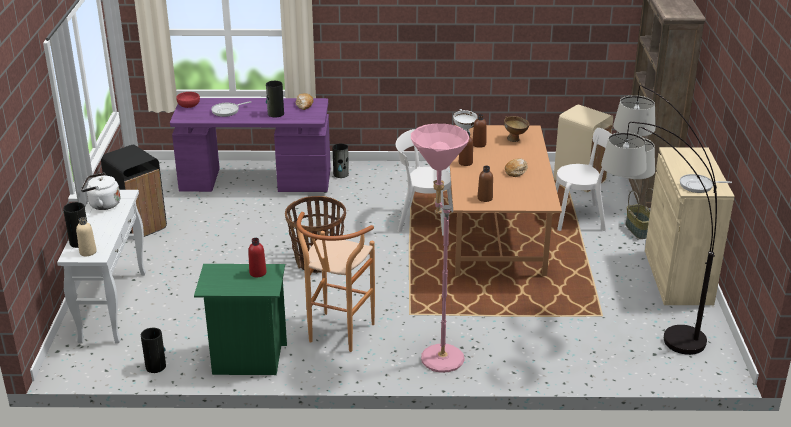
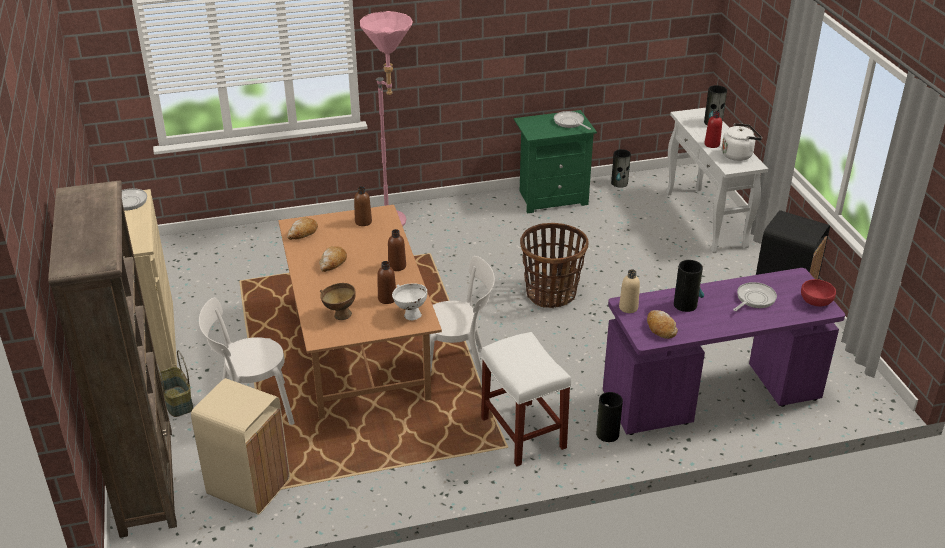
camera: 165 degrees right, 5 degrees up
beige bottle [76,217,97,256] -> beige bottle moved to [619,269,640,313]
red bottle [248,238,266,277] -> red bottle moved to [705,111,722,148]
brown stool [296,212,375,352] -> none
floor lamp [601,85,717,355] -> none
none -> bread [287,217,318,240]
none -> white stool [481,332,571,466]
none -> frying pan [554,111,591,130]

